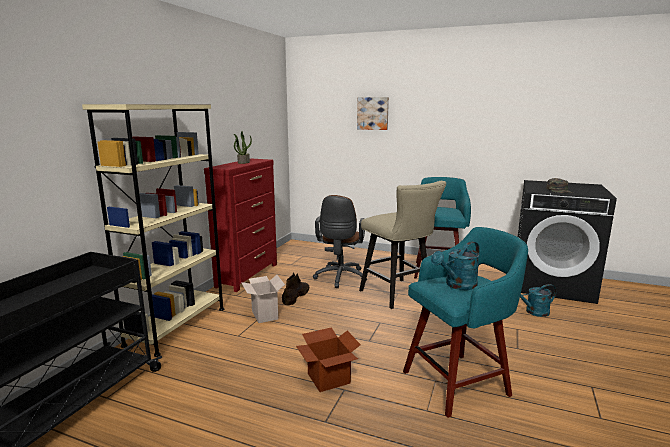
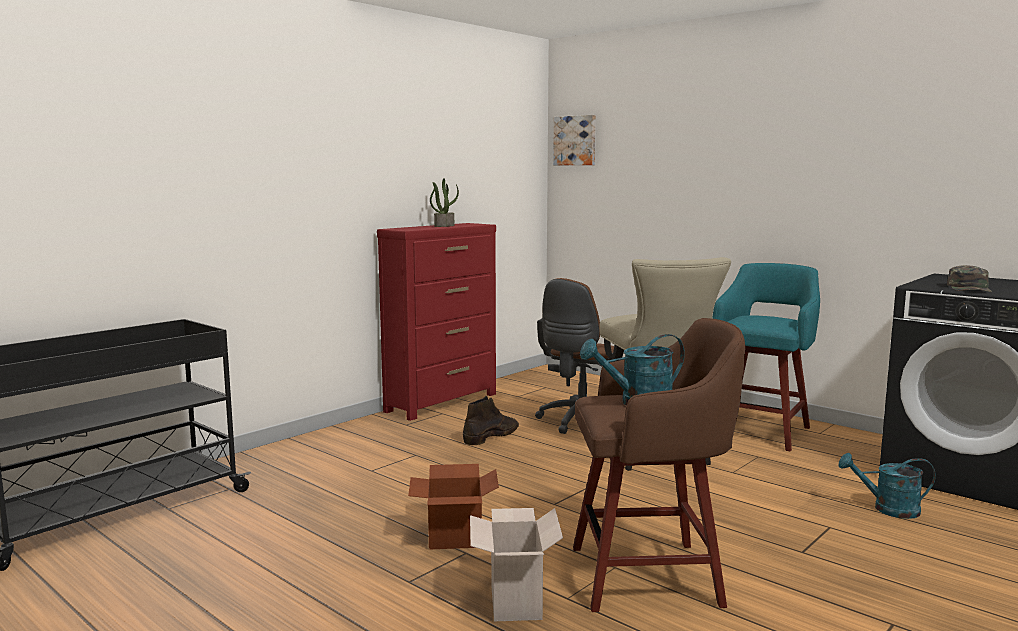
camera: 20 degrees right, 5 degrees down
beige bookcase [82,104,224,357] -> none
cardboard box [241,275,285,323] -> cardboard box moved to [470,508,563,621]
picture [357,97,389,130] -> picture moved to [553,115,596,165]
turquoise stool [403,227,528,418] -> brown stool [573,318,745,612]

